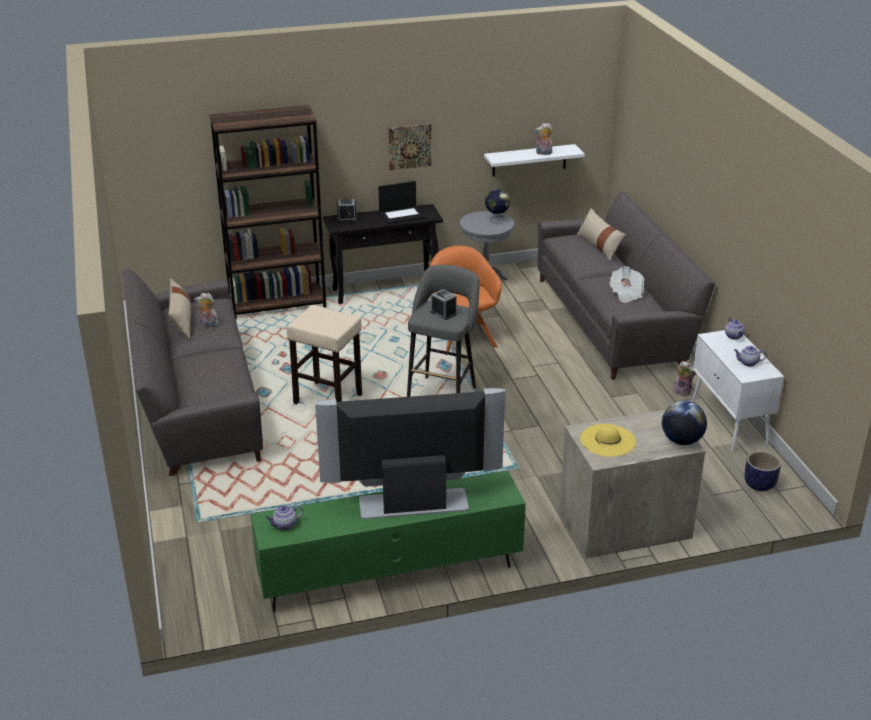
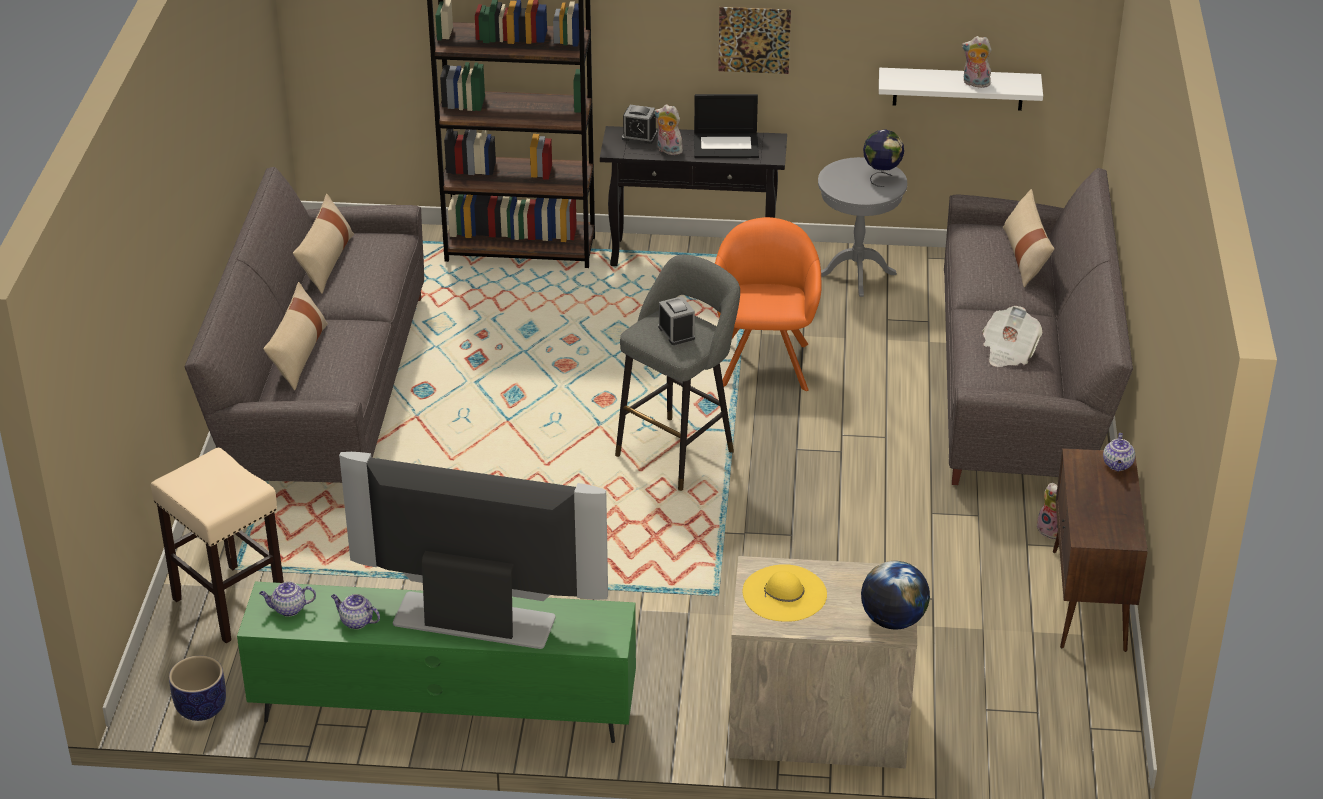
camera: 20 degrees right, 5 degrees up
plush toy [194,293,221,327] -> plush toy moved to [654,104,683,155]
beige stool [286,305,362,404] -> beige stool moved to [151,448,284,643]
white cabinet [692,330,784,452] -> brown cabinet [1053,448,1148,652]
teapot [734,346,767,367] -> teapot moved to [331,594,380,629]
planter [744,451,781,491] -> planter moved to [169,656,226,721]
none -> beige pillow [263,282,328,390]

